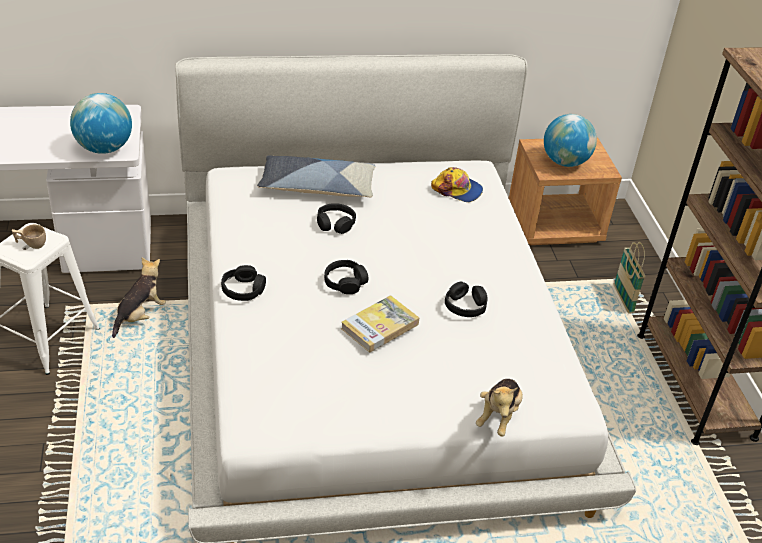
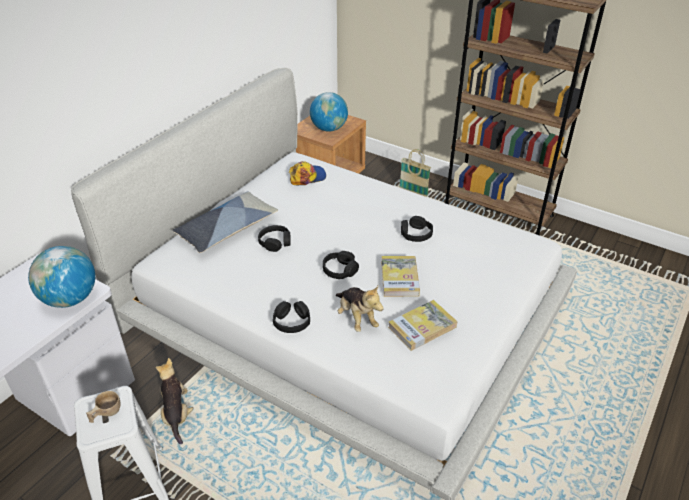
camera: 45 degrees left, 0 degrees up
plush toy [476,379,523,436] -> plush toy moved to [335,286,384,332]
none -> book [388,300,457,351]

